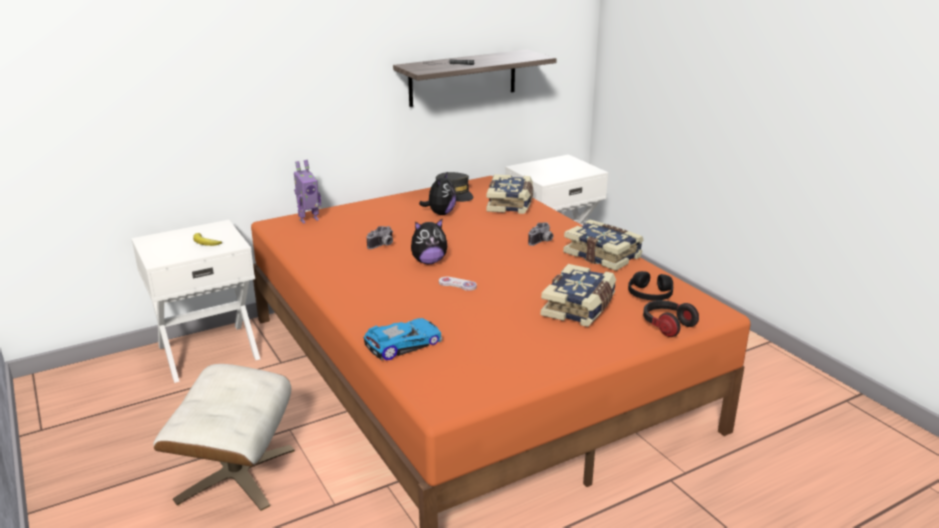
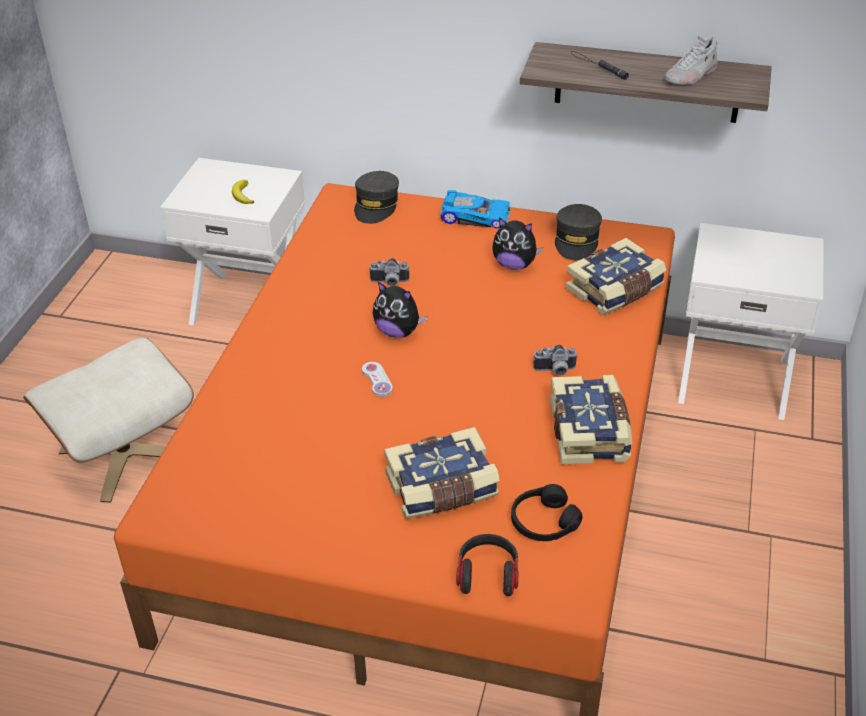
camera: 45 degrees right, 15 degrees up
toy robot [294,160,321,224] -> grey cap [354,171,399,224]
toy car [363,318,442,360] -> toy car moved to [440,190,511,229]
plush toy [419,173,456,215] -> plush toy turned 45 degrees clockwise [492,217,543,270]
none -> white shoe [665,36,718,85]

